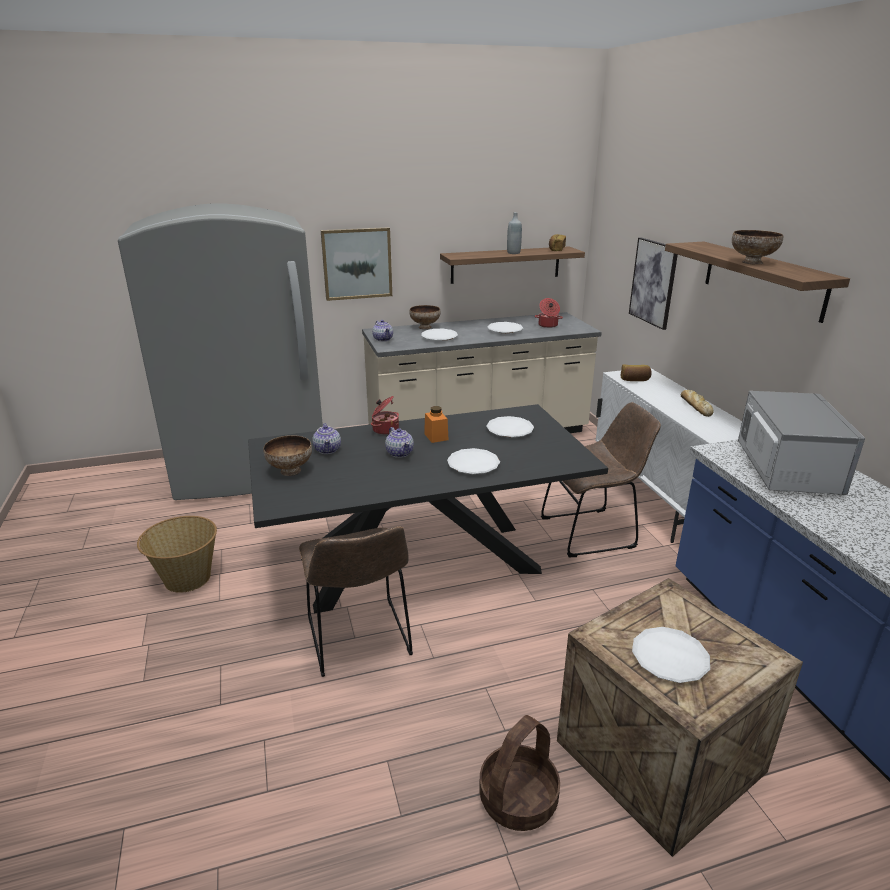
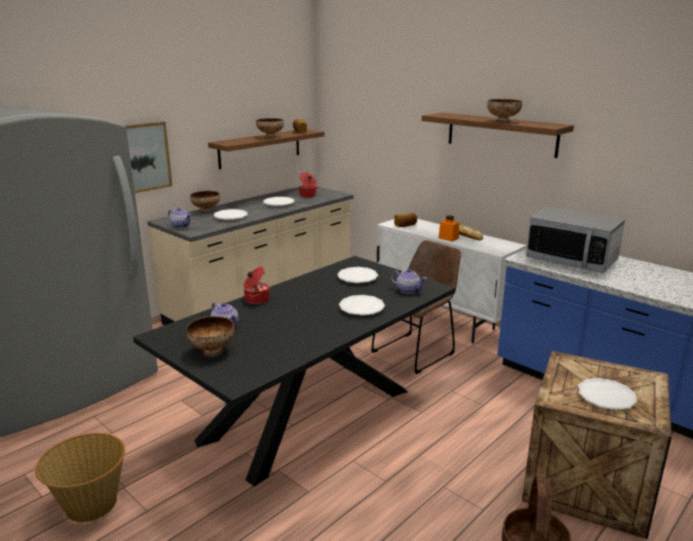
camera: 30 degrees left, 5 degrees down
brown chair [299,526,413,677] -> none
teapot [385,427,414,458] -> teapot moved to [391,269,427,294]
orange jar [424,406,449,443] -> orange jar moved to [439,215,459,242]
grey bottle [507,212,522,254] -> bowl [256,118,284,138]
picture [629,237,678,330] -> none
microwave [738,391,865,495] -> microwave turned 150 degrees clockwise [526,206,625,273]

